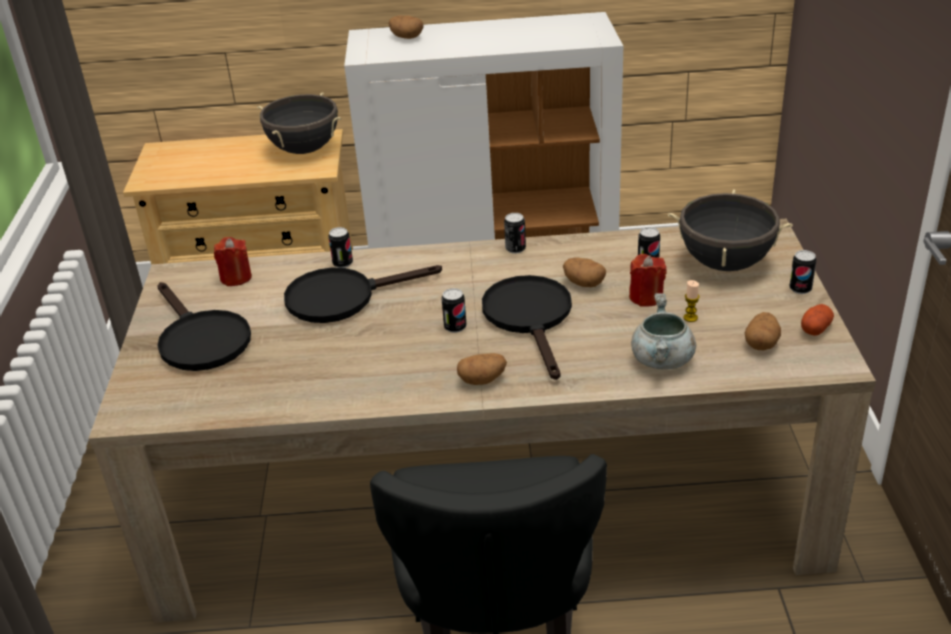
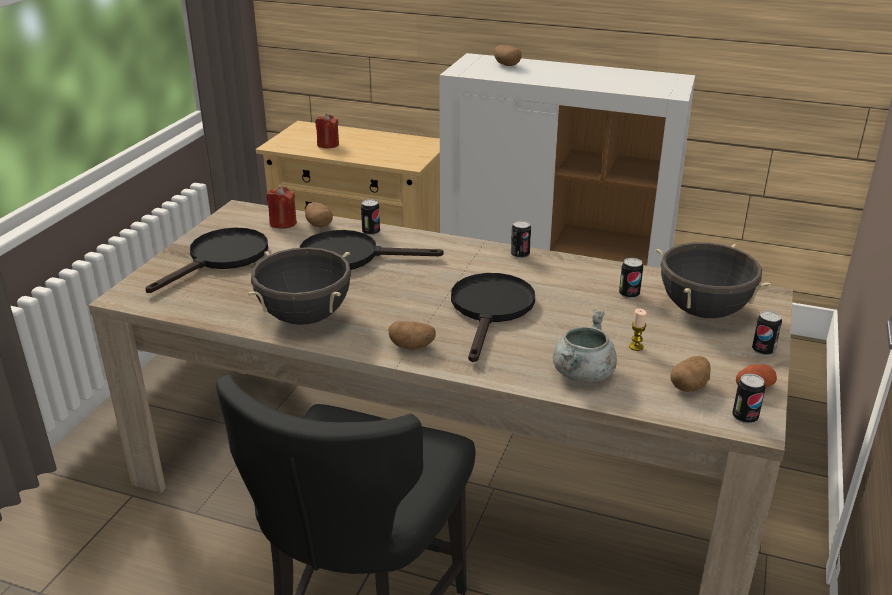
camera: 20 degrees right, 5 degrees down
black frying pan [157,282,251,371] -> black frying pan turned 135 degrees counterclockwise [146,227,268,293]
black cooking pot [257,93,341,154] -> black cooking pot moved to [248,247,351,325]
can [441,288,467,333] -> can moved to [732,374,765,424]
potato [563,257,606,287] -> potato moved to [305,202,333,228]
red candle [629,254,667,307] -> red candle moved to [315,114,339,148]

